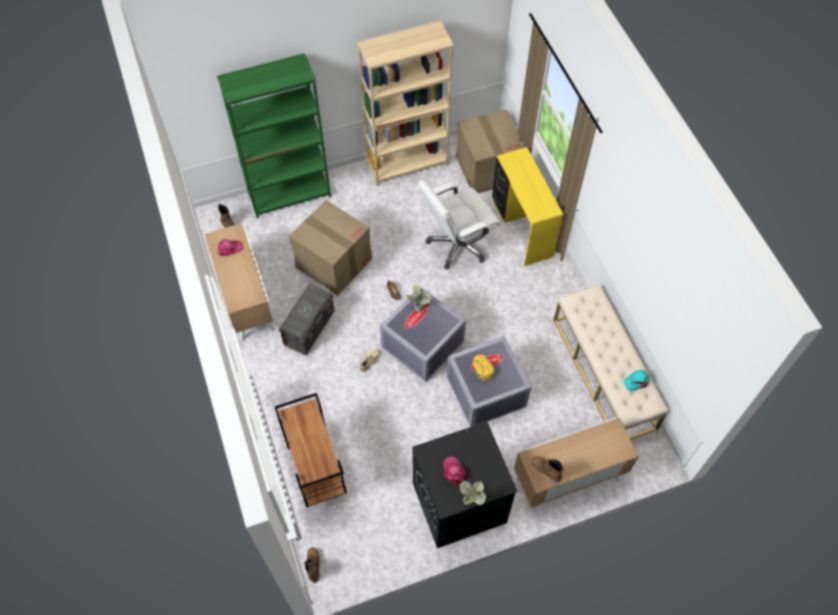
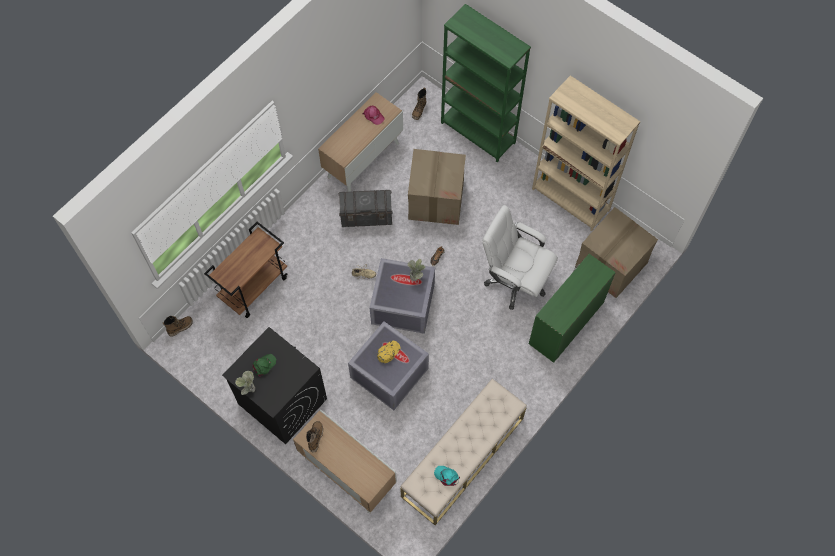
camera: 60 degrees right, 5 degrees up
pink cap [443,456,465,486] -> green cap [253,354,276,377]
yellow desk [492,147,563,266] -> green desk [529,254,616,362]

